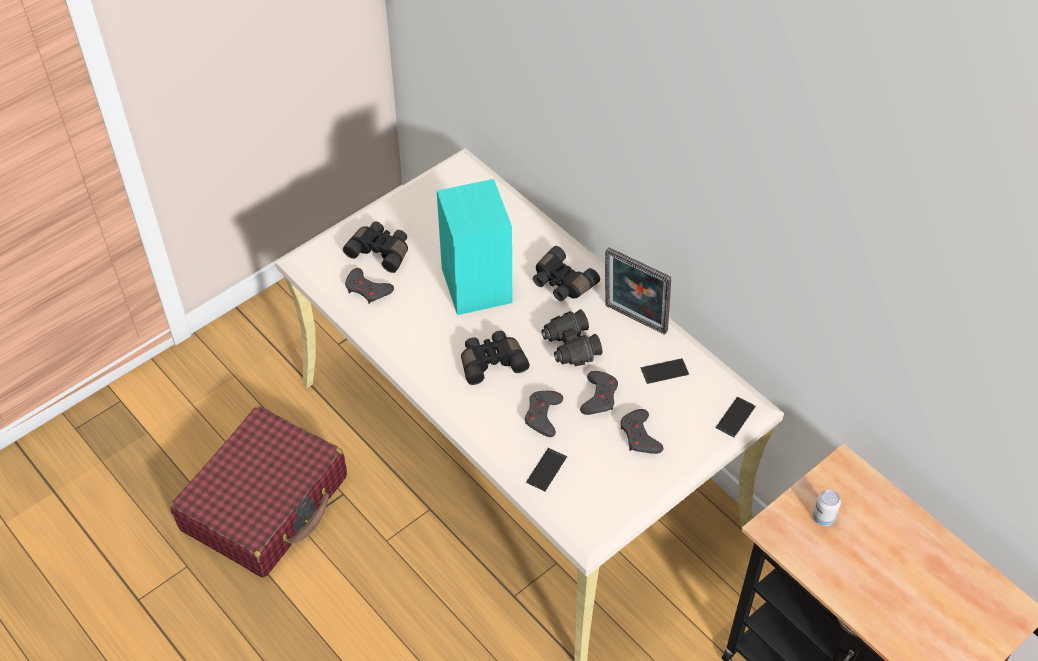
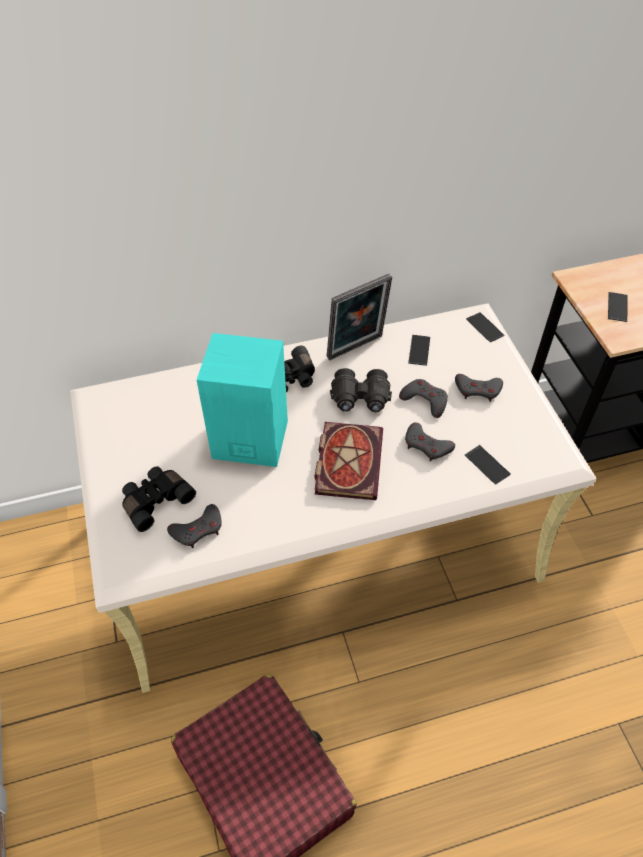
camera: 65 degrees left, 0 degrees up
black binoculars [461,331,530,385] -> book [315,422,383,500]
can [813,490,841,526] -> phone [608,292,627,322]

